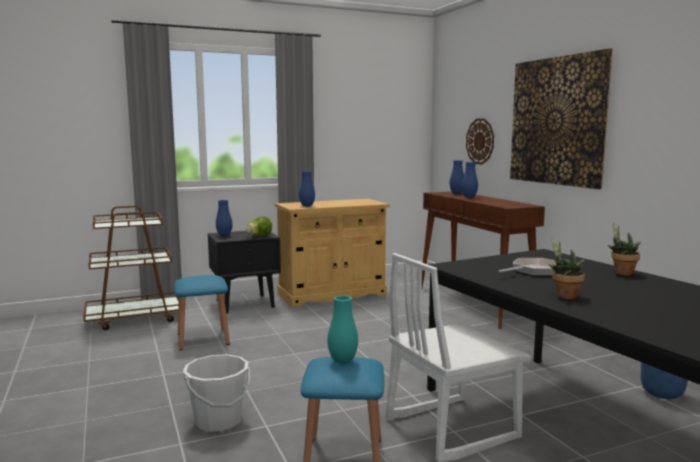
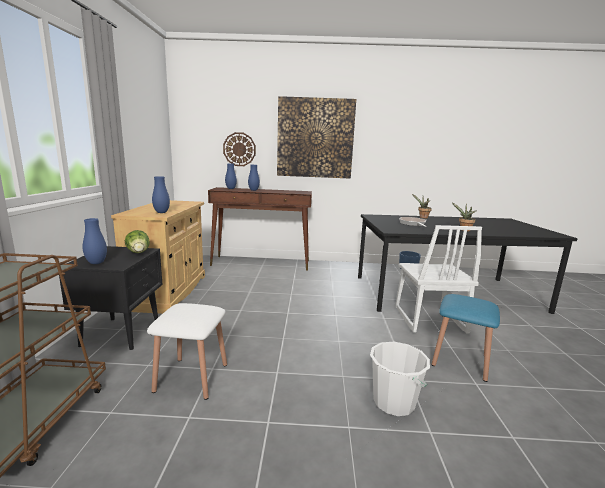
camera: 65 degrees left, 5 degrees up
blue stool [174,275,230,350] -> white stool [147,303,227,400]
turquoise vase [327,295,358,364] -> none

